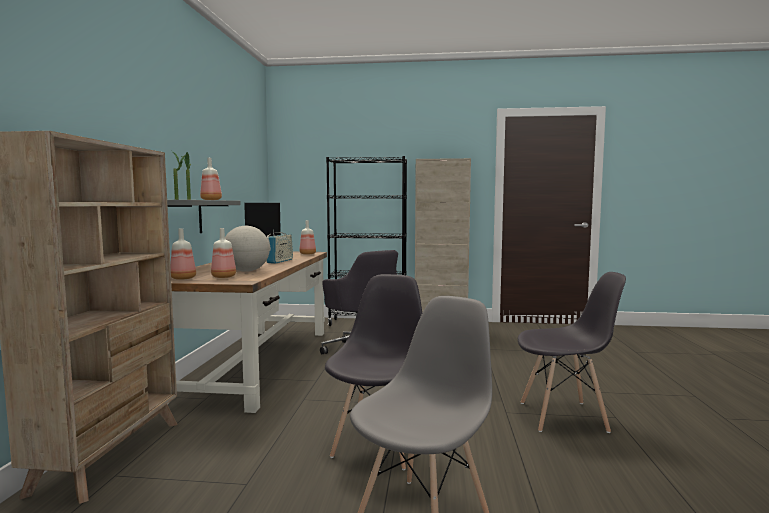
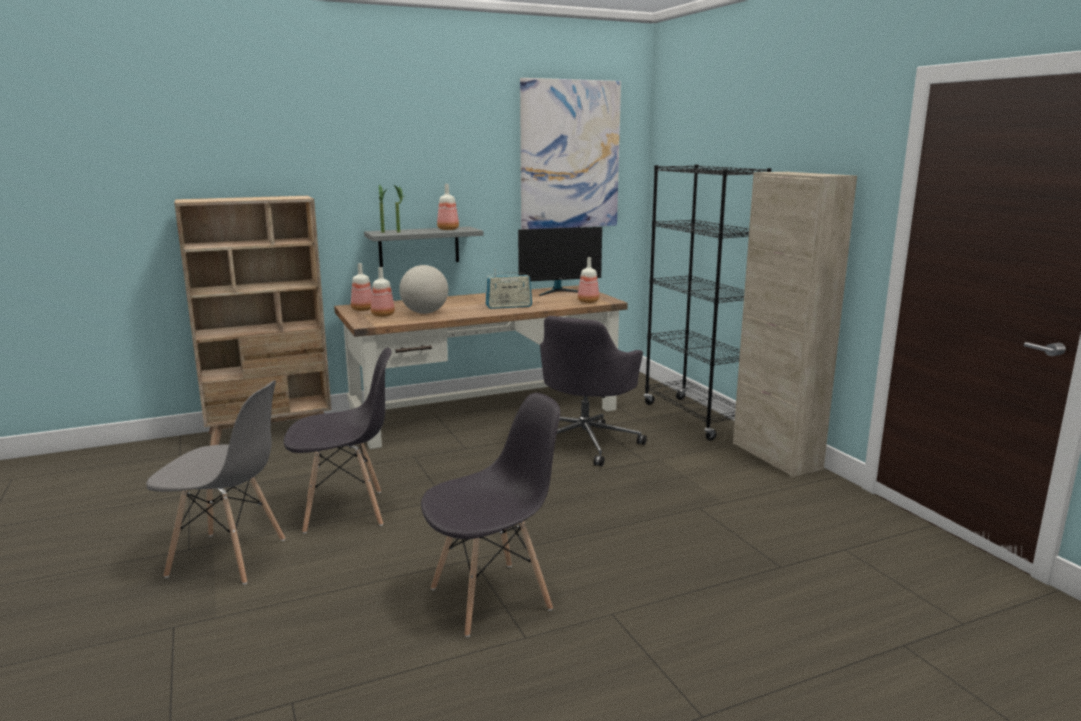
camera: 60 degrees right, 10 degrees up
grey chair [518,272,626,433] -> grey chair turned 90 degrees counterclockwise [421,393,560,637]
none -> picture [520,78,621,229]

